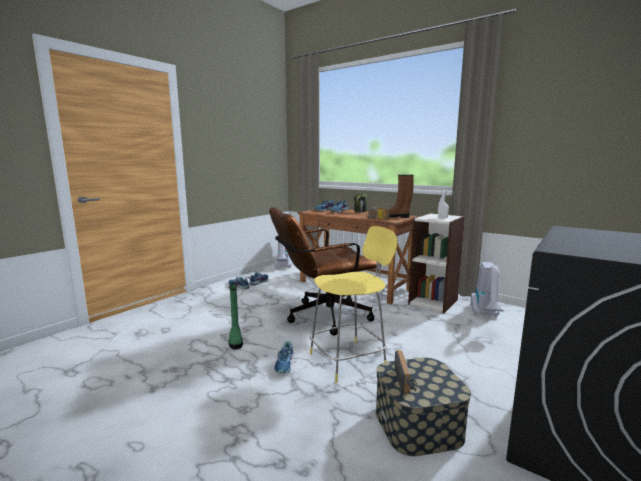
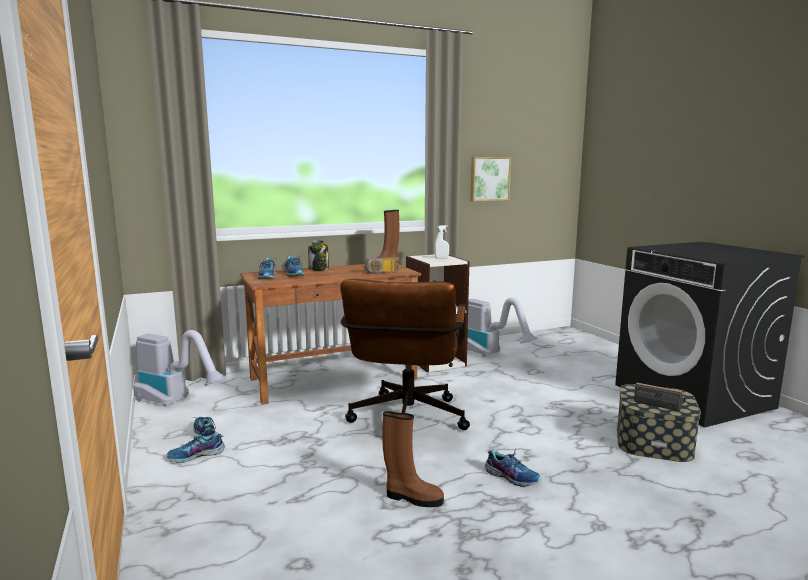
camera: 60 degrees left, 0 degrees up
green boot [228,282,243,349] -> brown boot [382,411,444,507]
yellow stool [310,226,398,383] -> none
none -> picture [470,157,511,201]

